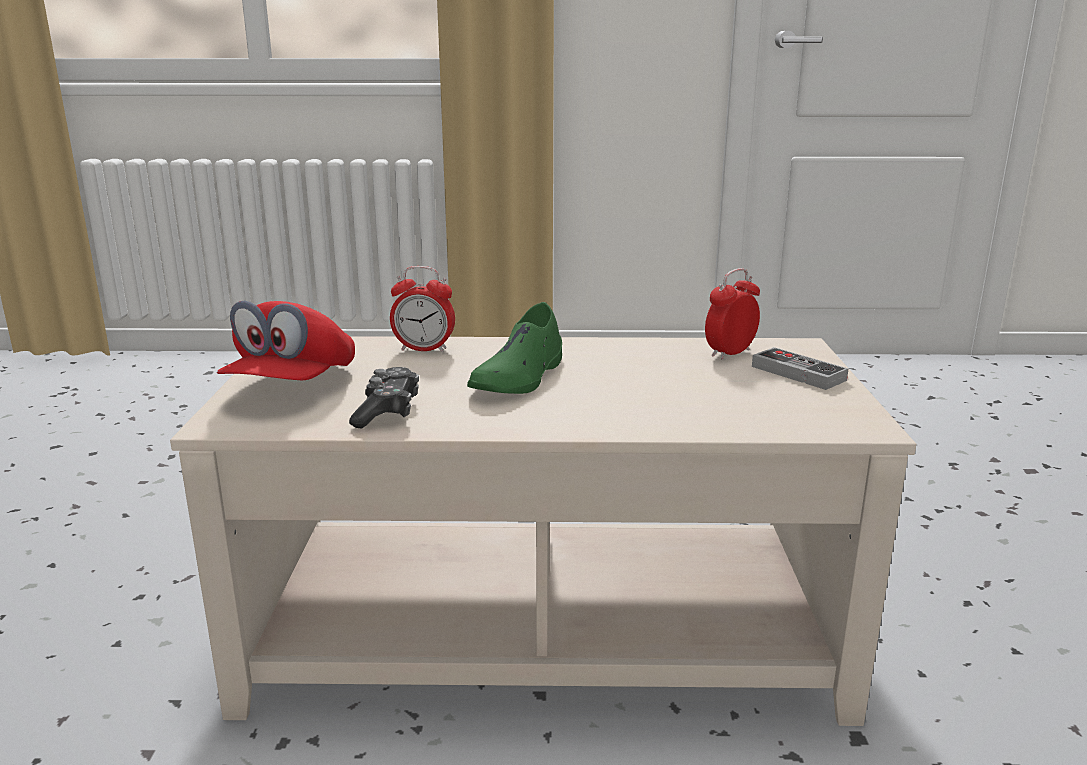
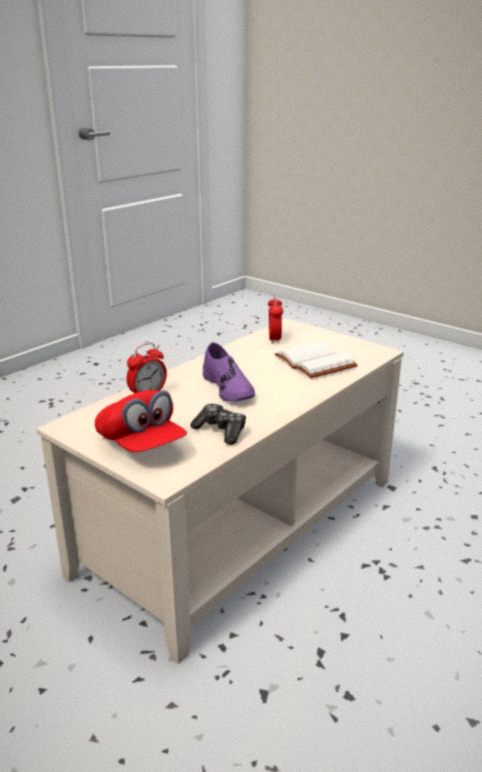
camera: 50 degrees left, 5 degrees up
green shoe [467,302,562,394] -> purple shoe [203,342,255,402]
game controller [752,347,848,390] -> none
none -> white book [275,341,358,378]

